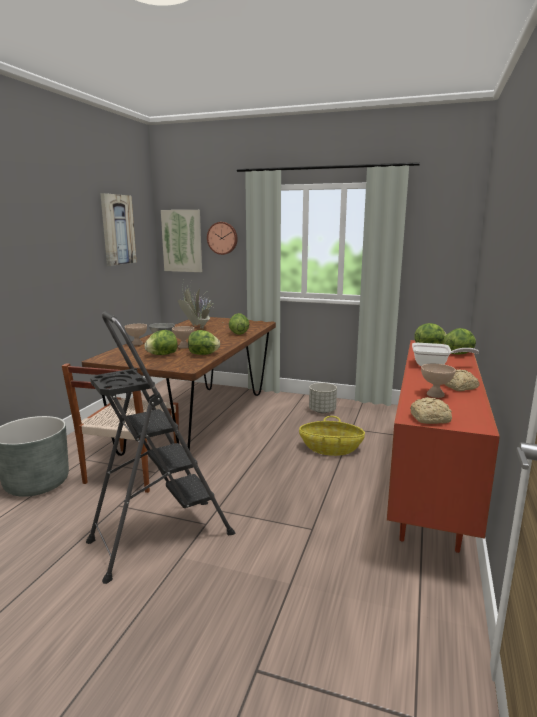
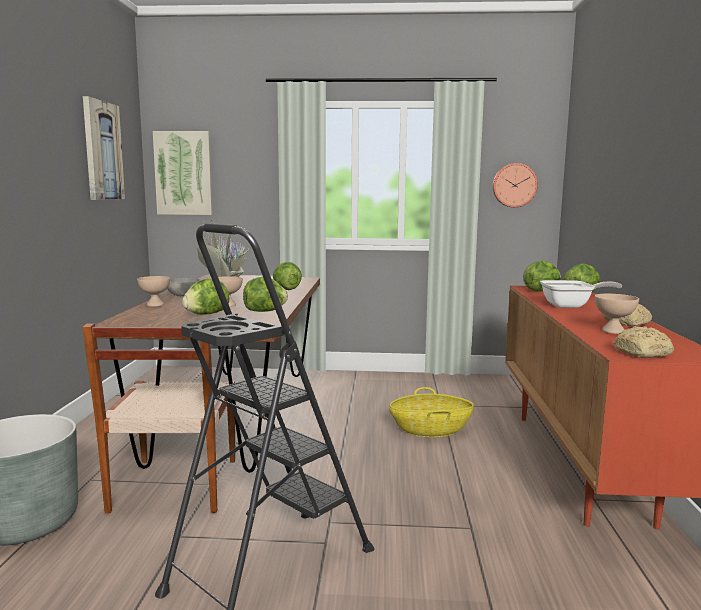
camera: 15 degrees left, 5 degrees down
wall clock [207,222,238,255] -> wall clock moved to [493,163,538,207]
grey planter [309,383,337,413] -> none

